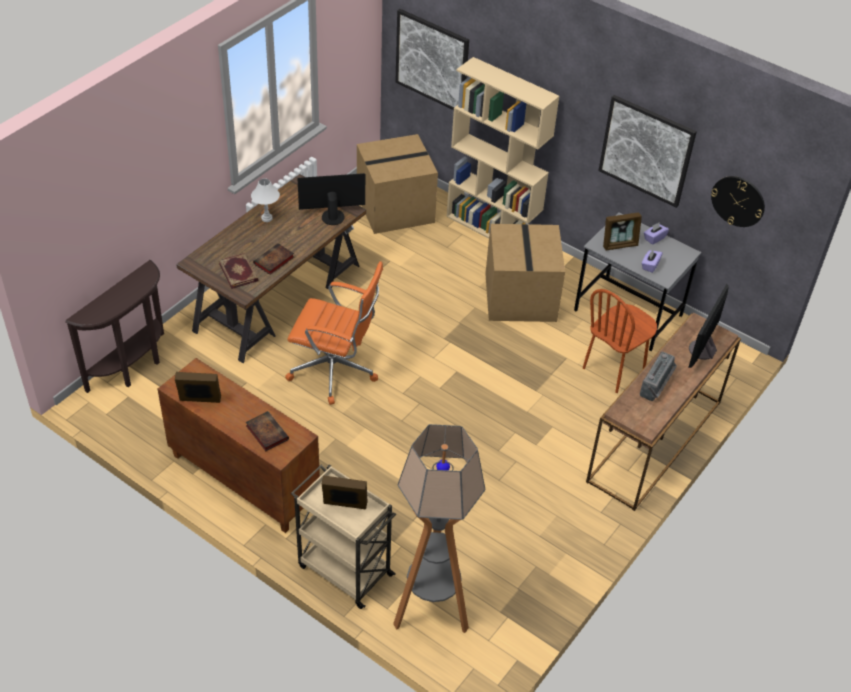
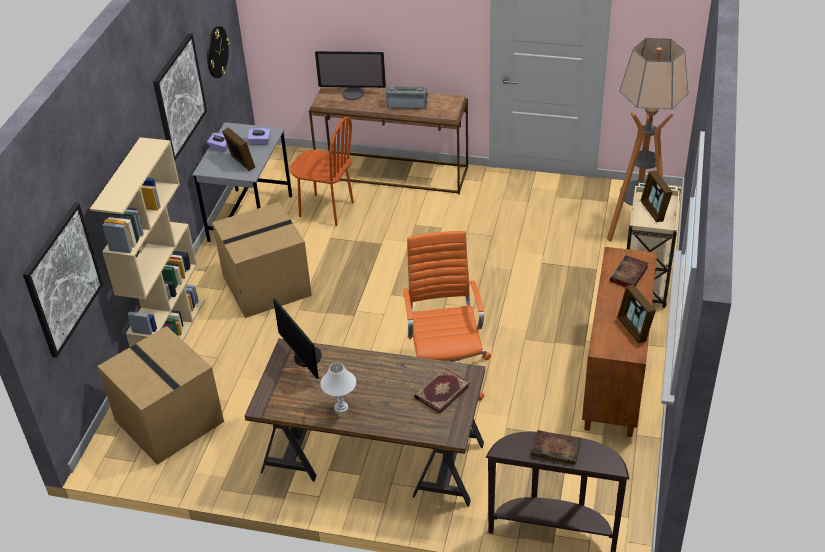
camera: 110 degrees left, 5 degrees down
book [253,243,294,275] -> book moved to [532,430,581,465]

